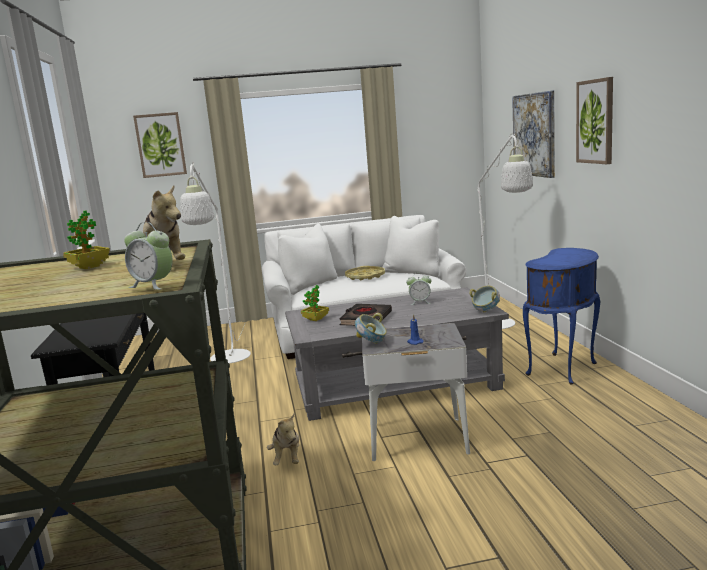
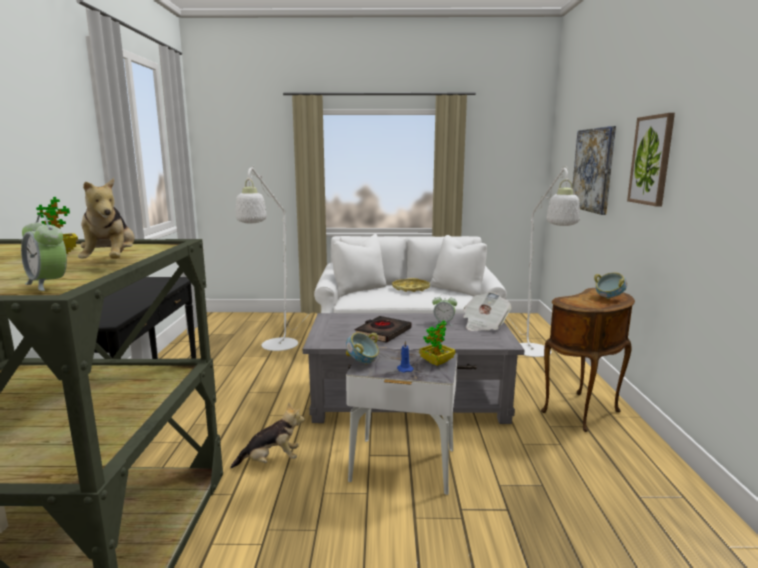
camera: 10 degrees right, 0 degrees up
picture [133,112,187,178] -> none
plush toy [267,414,299,465] -> plush toy turned 105 degrees counterclockwise [230,402,304,468]
potted plant [301,285,329,321] -> potted plant moved to [419,320,455,366]
bowl [469,286,500,313] -> bowl moved to [594,272,627,299]
blue side table [523,248,600,385] -> brown side table [541,288,635,432]
none -> newspaper [463,292,512,331]

